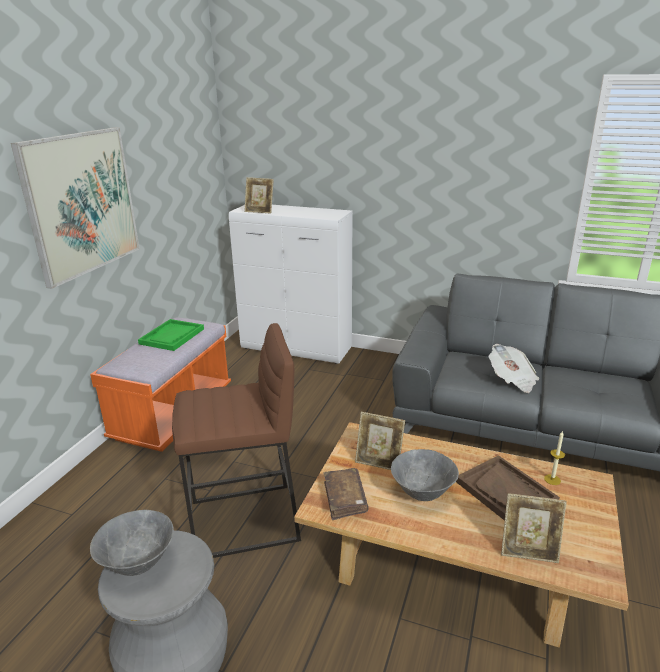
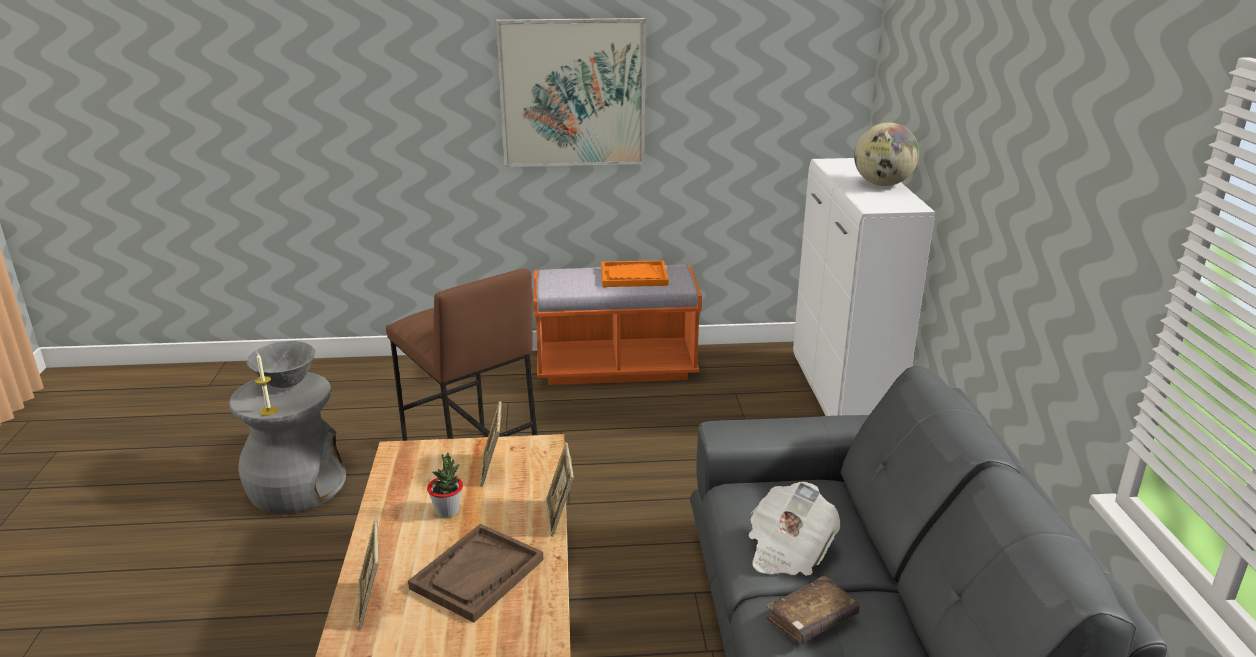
camera: 65 degrees right, 0 degrees up
green tray [138,319,204,351] -> orange tray [601,260,668,287]
picture frame [244,177,274,213] -> picture frame moved to [546,442,574,537]
brown book [323,468,369,520] -> brown book moved to [766,576,860,645]
grey bowl [391,449,459,501] -> potted plant [427,452,463,518]
candle [544,431,565,485] -> candle moved to [255,354,278,416]
none -> globe [854,122,919,186]

